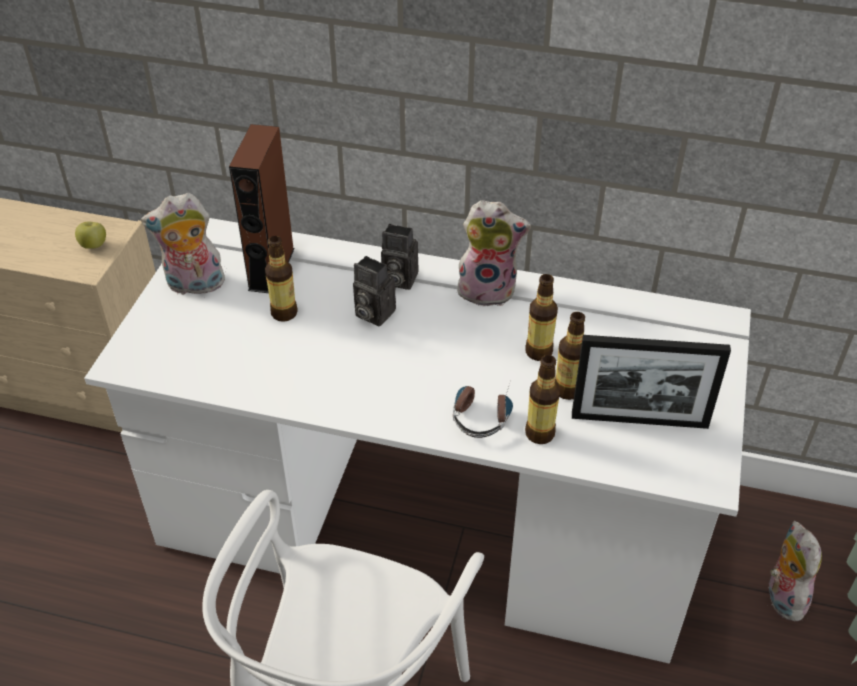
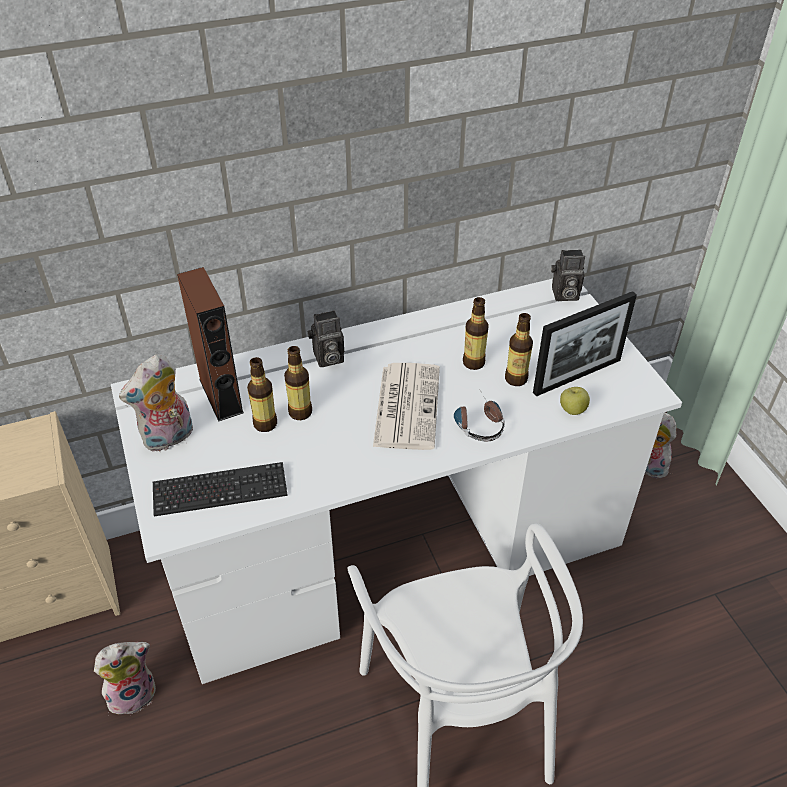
camera: 35 degrees left, 0 degrees up
apple [75,221,106,249] -> apple moved to [560,387,590,415]
camera [353,256,396,326] -> camera moved to [551,250,585,301]
plush toy [457,200,531,306] -> plush toy moved to [94,642,156,715]
bottle [525,355,560,444] -> bottle moved to [284,346,312,420]
none -> keyboard [153,462,288,517]
none -> newspaper [373,363,440,450]

